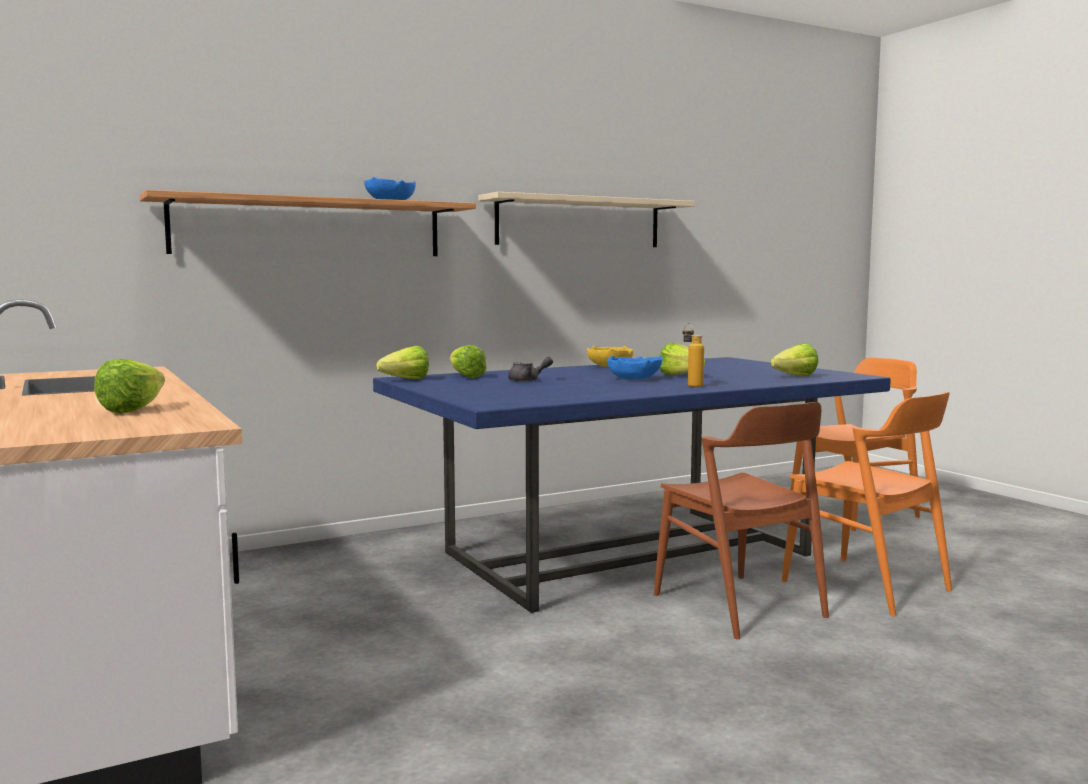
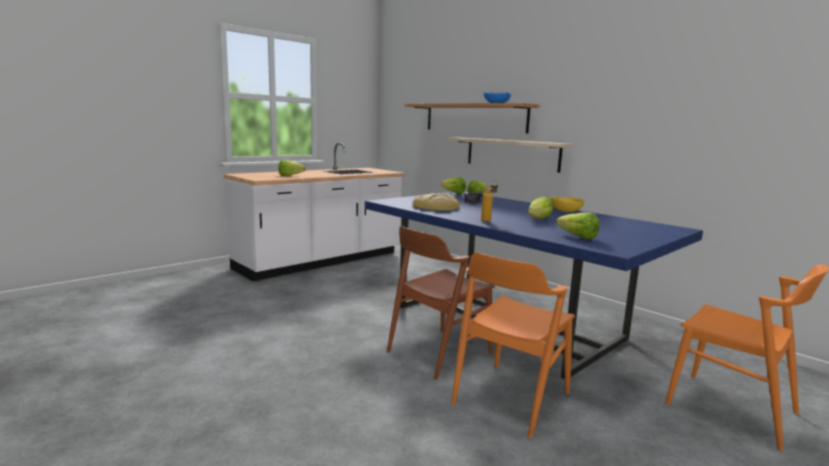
camera: 75 degrees right, 5 degrees up
beige shelf [478,192,695,247] -> beige shelf moved to [448,137,573,173]
blue bowl [607,355,663,379] -> none
none -> bread [413,193,460,211]

